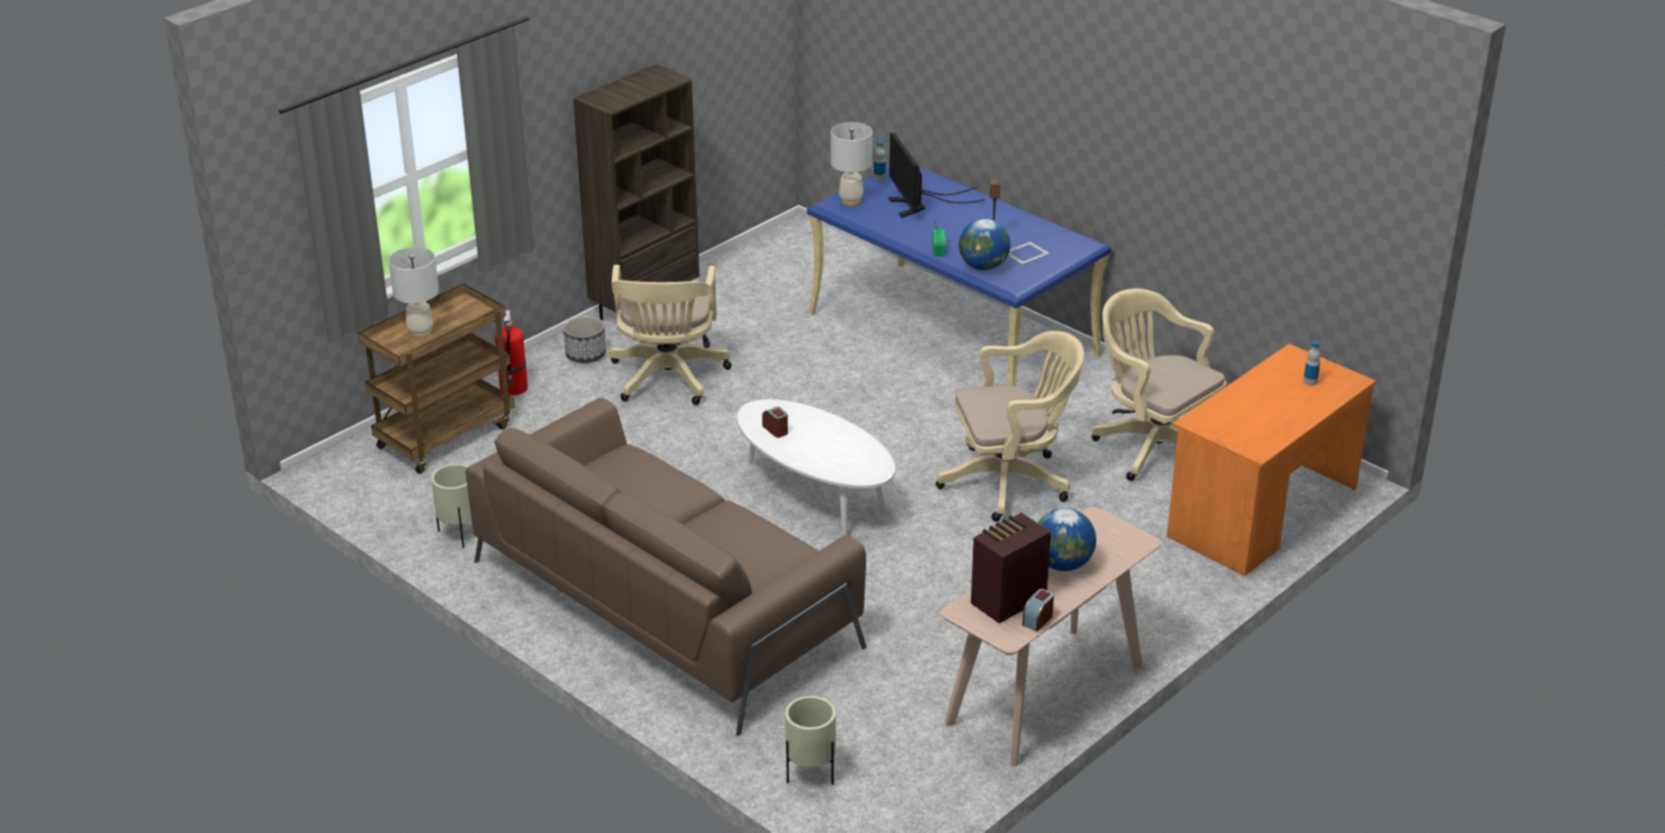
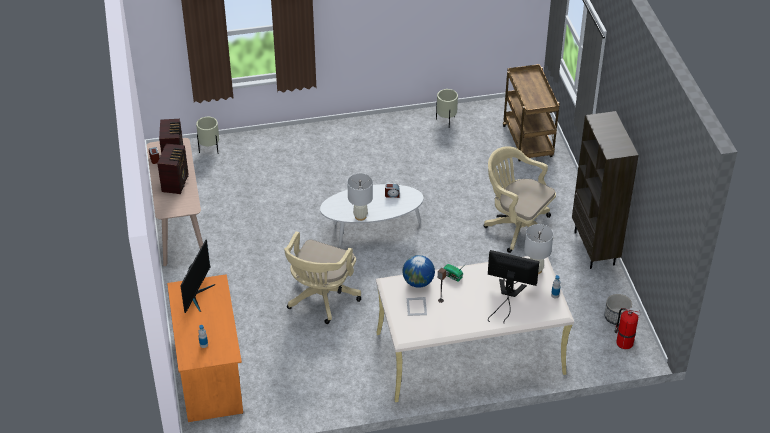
camera: 125 degrees right, 10 degrees up
white table lamp [389,247,439,338] -> white table lamp moved to [347,173,373,221]
brown sofa [466,398,867,736] -> none
fire extinguisher [495,310,528,396] -> fire extinguisher moved to [614,308,640,349]
planter [563,316,606,363] -> planter moved to [604,294,632,325]
blue desk [807,167,1111,386] -> beige desk [376,256,574,402]
globe [1038,508,1096,571] -> radio [157,143,189,194]
beige office chair [1091,288,1226,481] -> none
none -> monitor [180,240,215,313]

